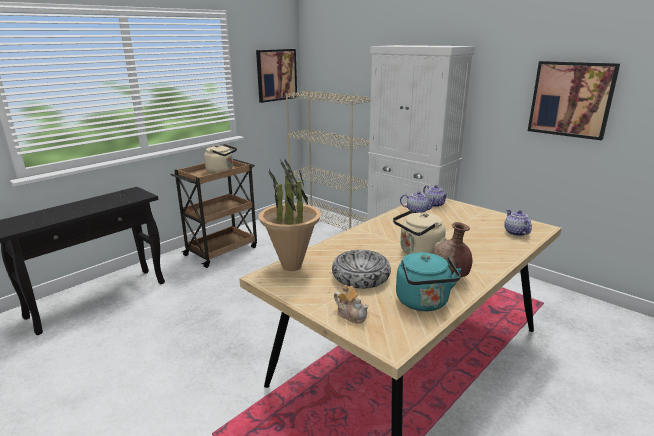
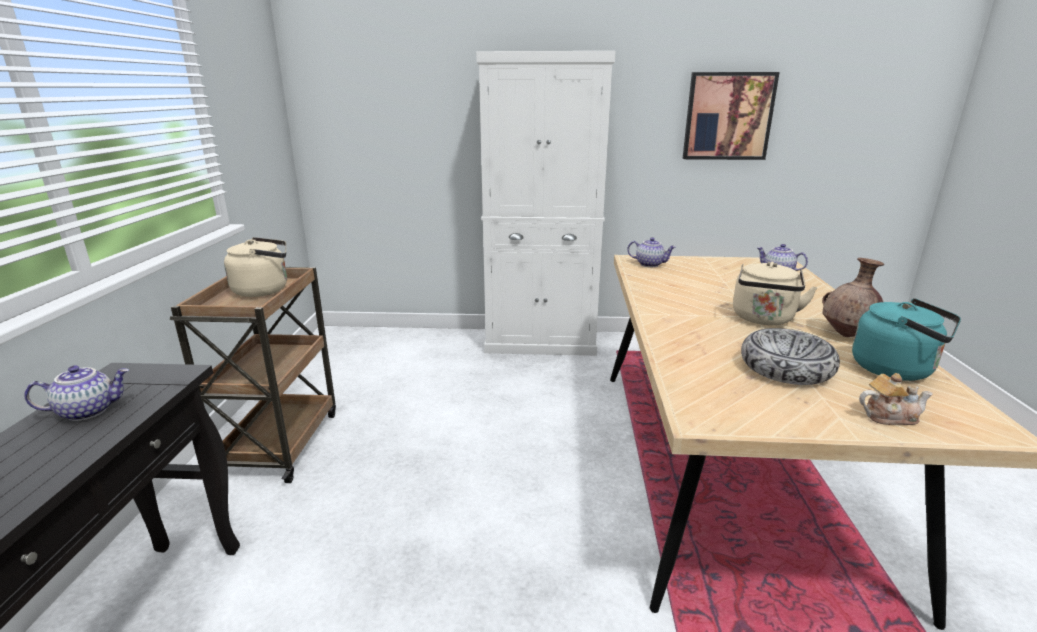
camera: 40 degrees left, 0 degrees up
picture [256,49,297,103] -> none
potted plant [258,158,321,271] -> none
beige bookcase [286,90,371,230] -> none
teapot [400,191,437,213] -> teapot moved to [24,365,129,421]

